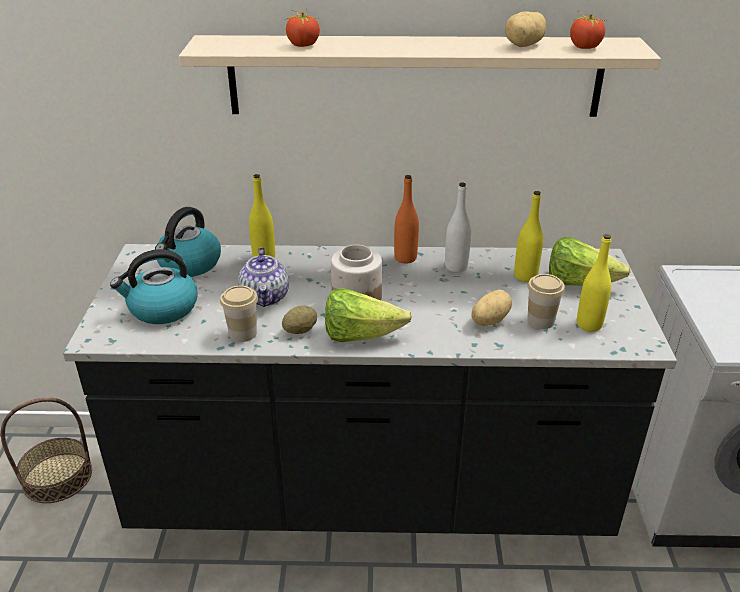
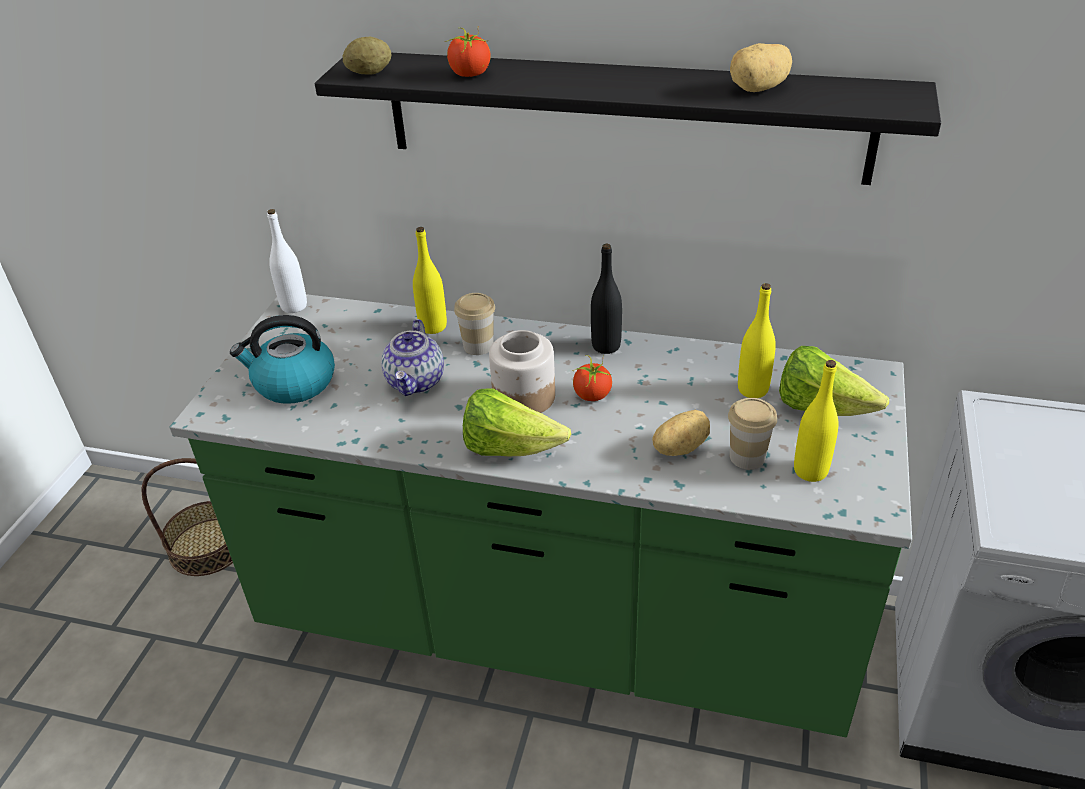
camera: 15 degrees right, 5 degrees up
black counter [63,244,677,536] -> green counter [169,294,912,737]
kettle [155,207,221,277] -> none
beige shelf [179,35,661,117] -> black shelf [315,53,941,185]
cup [220,286,258,342] -> cup moved to [454,293,495,355]
potato [282,305,317,334] -> potato moved to [343,37,391,75]
orange bottle [394,175,419,263] -> black bottle [591,243,622,354]
white bottle [445,183,471,272] -> white bottle moved to [267,209,307,313]
tomato [570,11,607,49] -> tomato moved to [573,355,612,401]

